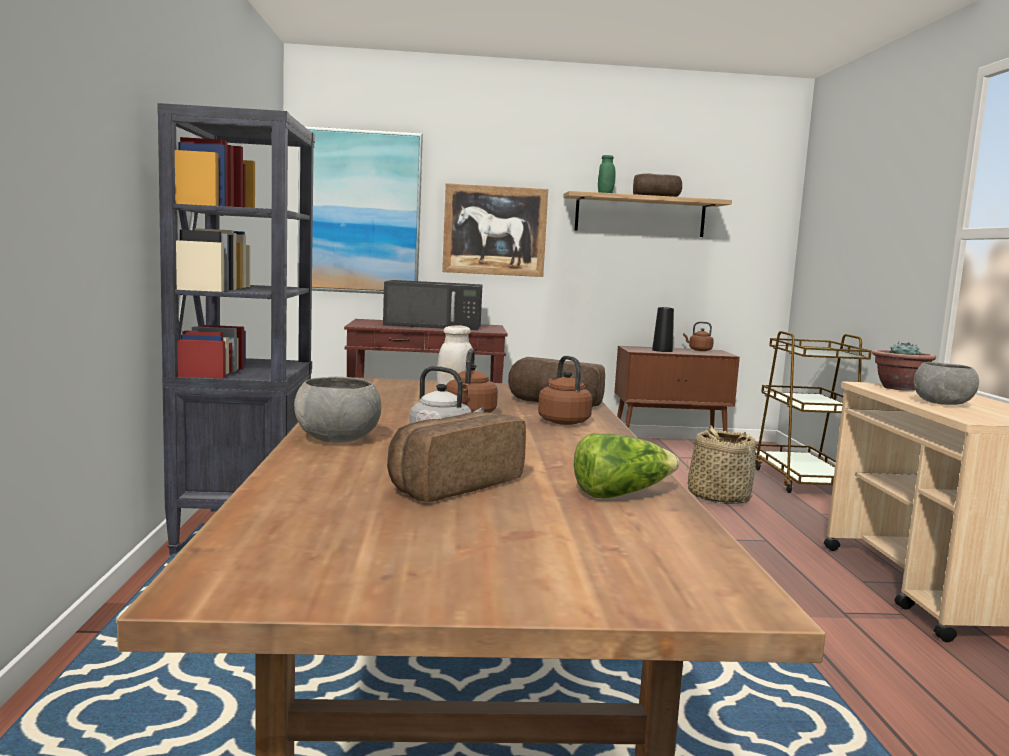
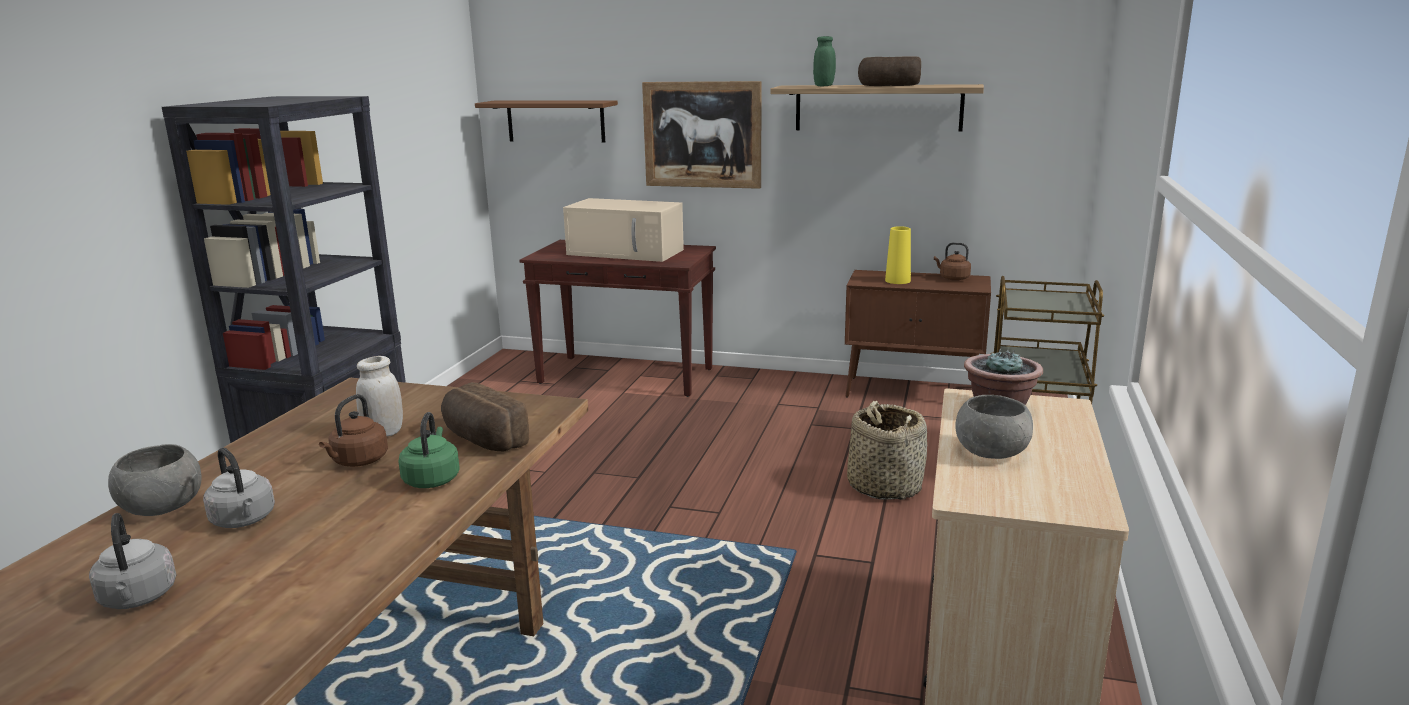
camera: 20 degrees right, 10 degrees up
picture [297,126,423,294] -> brown shelf [475,100,618,143]
black microwave [383,280,482,330] -> beige microwave [563,198,684,262]
bread [387,412,526,502] -> grey kettle [89,513,176,609]
brown kettle [538,356,592,425] -> green kettle [398,412,459,488]
lettuce [574,433,679,498] -> none
black vase [652,307,674,352] -> yellow vase [885,226,911,284]

